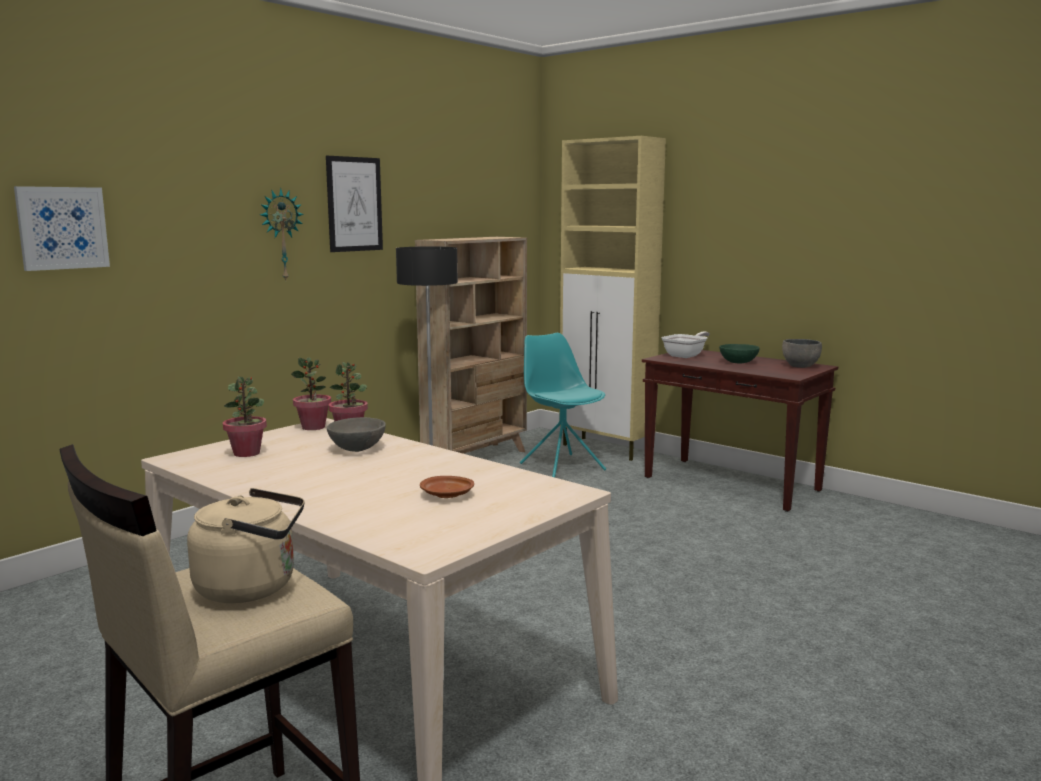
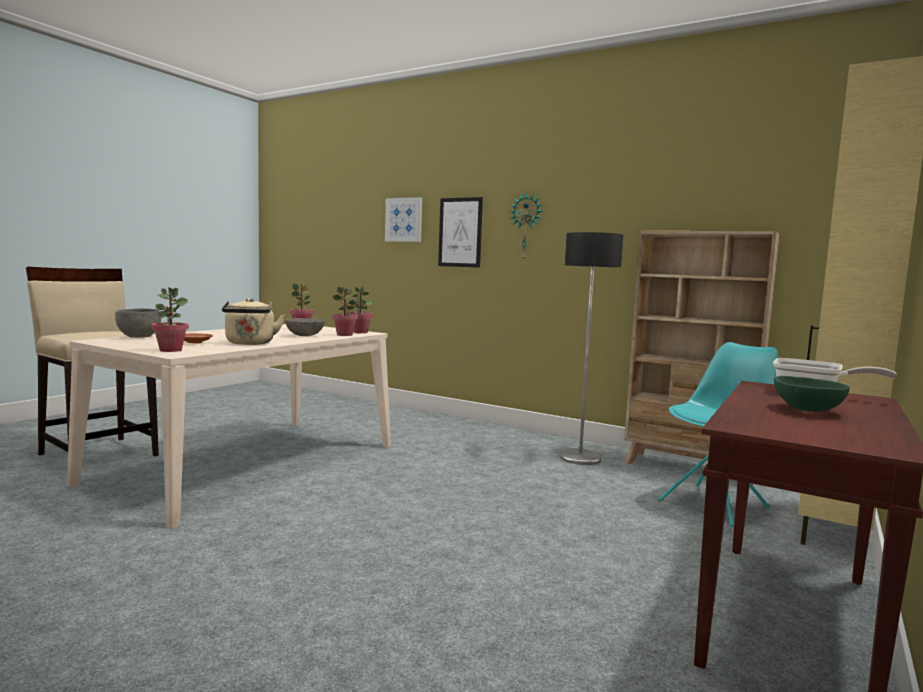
camera: 80 degrees right, 5 degrees down
beige kettle [187,488,305,603] -> beige kettle moved to [222,298,284,345]
picture [326,156,383,252] -> picture moved to [438,197,483,268]
grey bowl [782,339,822,368] -> grey bowl moved to [115,308,162,338]
none -> potted plant [152,287,189,352]

